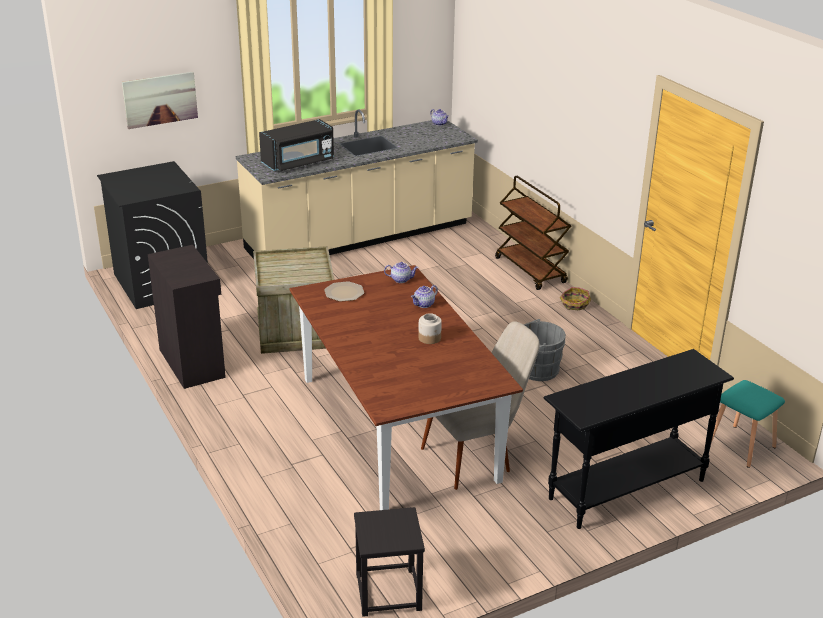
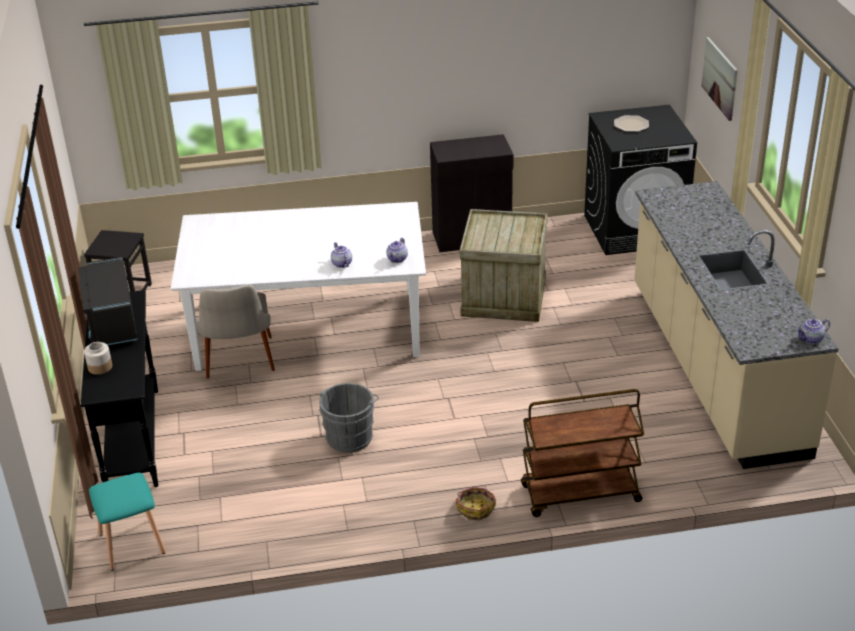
camera: 110 degrees right, 5 degrees up
black microwave [259,119,334,171] -> black microwave moved to [78,257,137,345]
brown dining table [290,265,523,510] -> white dining table [171,202,426,371]
plate [324,281,364,302] -> plate moved to [614,115,649,132]
jar [418,313,442,344] -> jar moved to [84,342,112,375]

